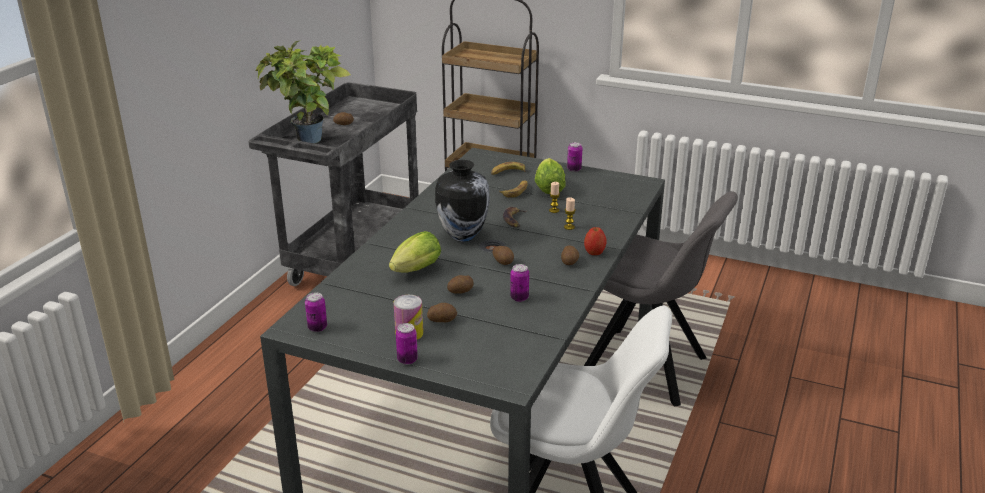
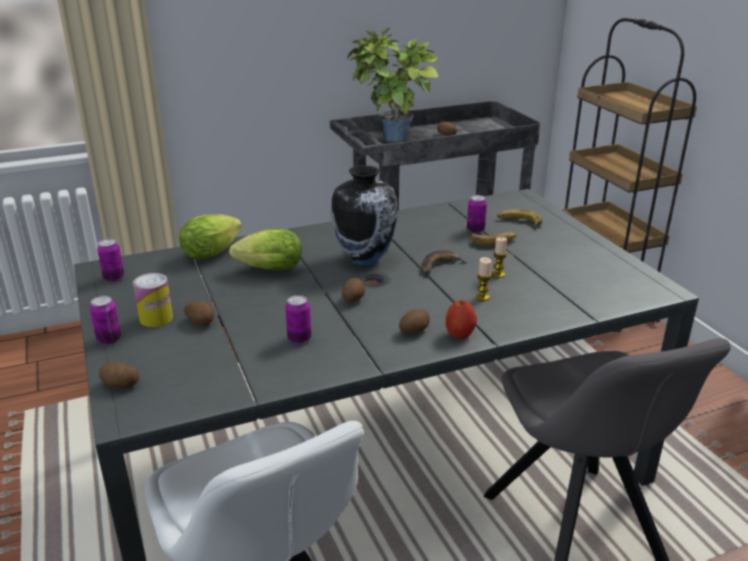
camera: 45 degrees right, 0 degrees up
potato [447,275,474,293] -> potato moved to [99,361,139,389]
lettuce [535,158,566,194] -> lettuce moved to [179,215,242,259]
can [567,142,582,172] -> can moved to [467,195,487,233]

